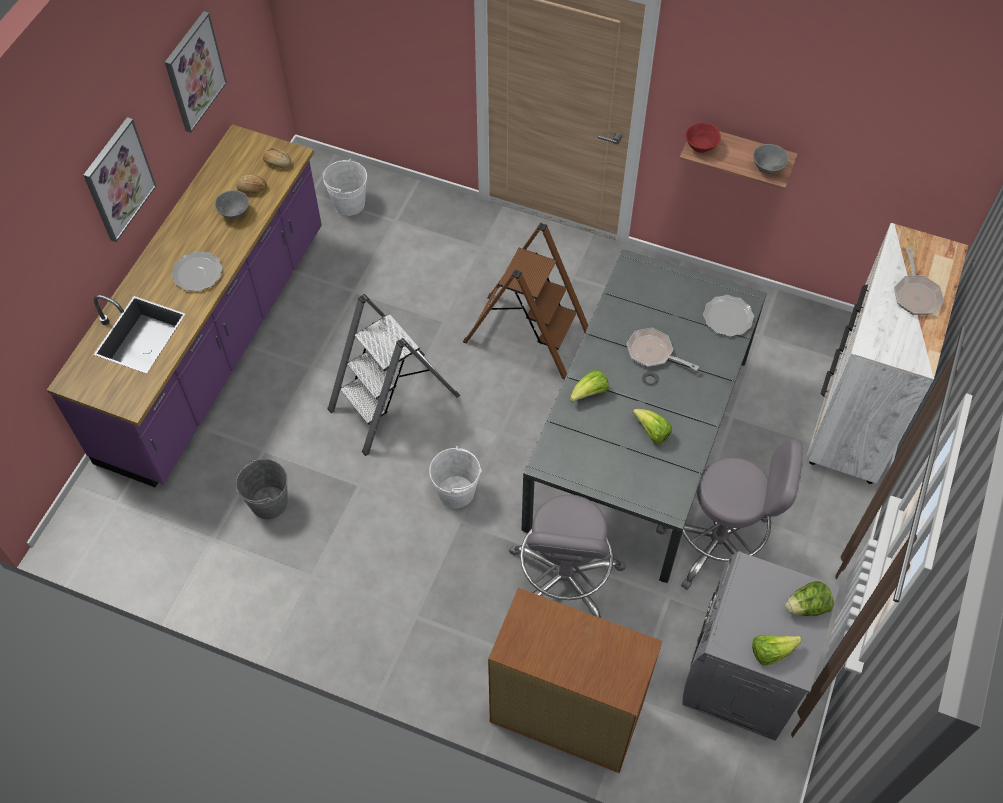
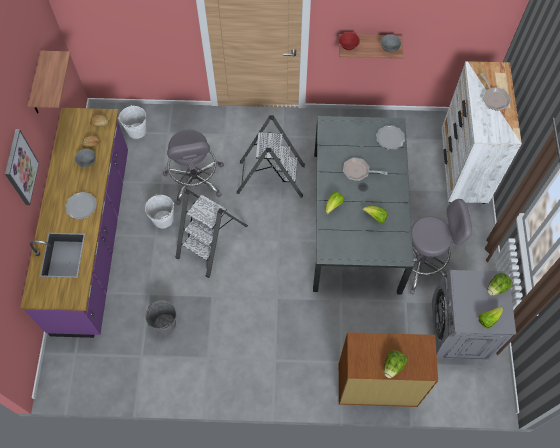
camera: 20 degrees left, 5 degrees up
picture [165,11,227,133] -> shelf [28,51,71,113]
white bucket [429,446,482,508] -> white bucket moved to [145,194,174,228]
brown step ladder [463,223,588,380] -> grey step ladder [237,115,305,198]
grey stool [509,494,626,618] -> grey stool moved to [162,130,224,205]
none -> lettuce [384,350,408,378]

